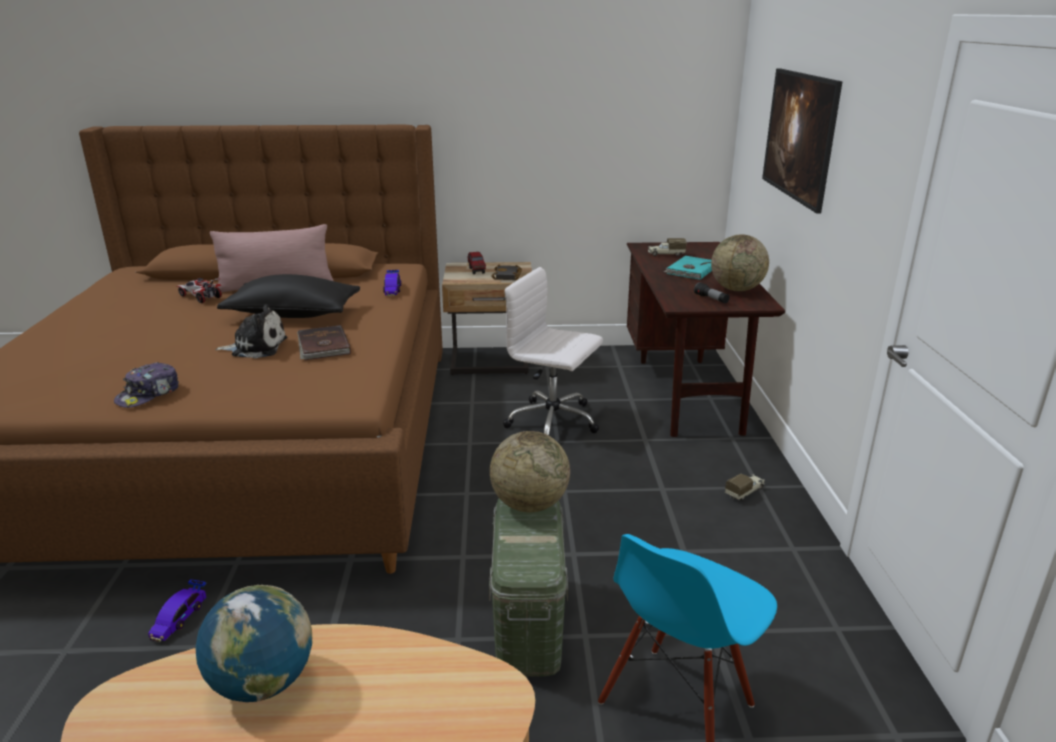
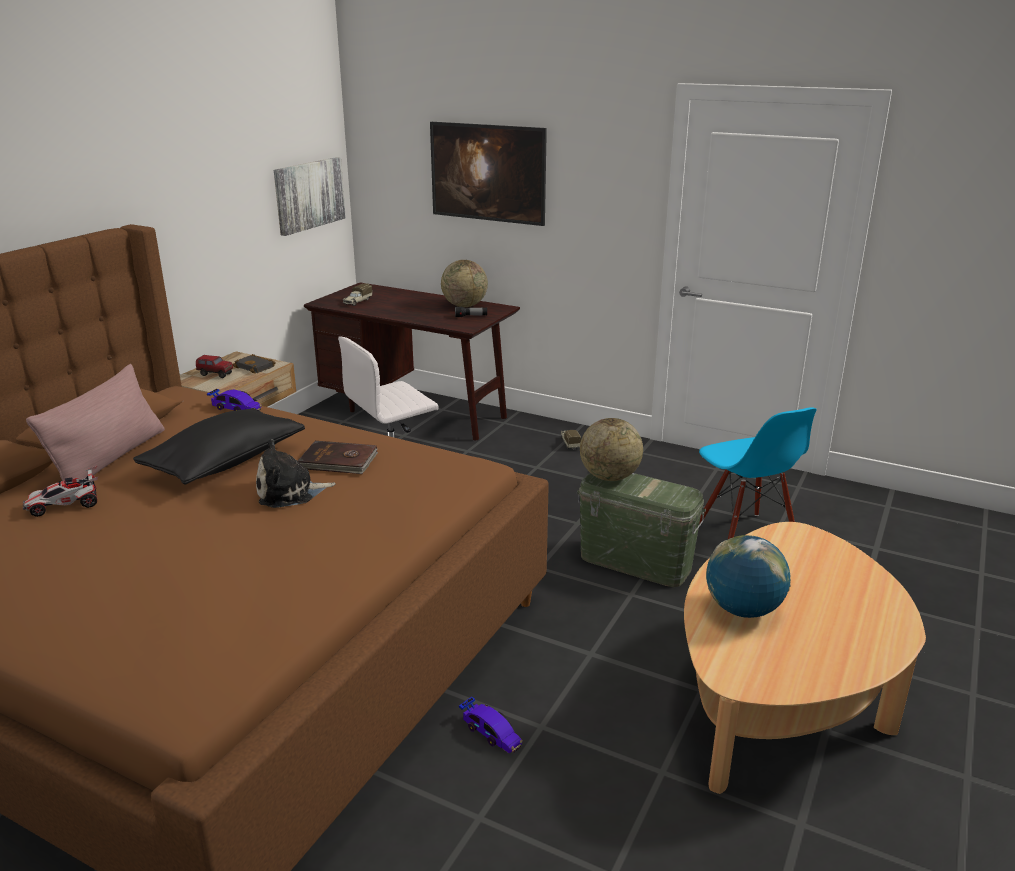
camera: 60 degrees left, 0 degrees up
cap [114,362,179,408] -> none
plush toy [215,304,287,358] -> plush toy turned 135 degrees counterclockwise [256,439,336,508]
turquoise book [664,256,712,280] -> none
none -> picture [274,157,346,236]

